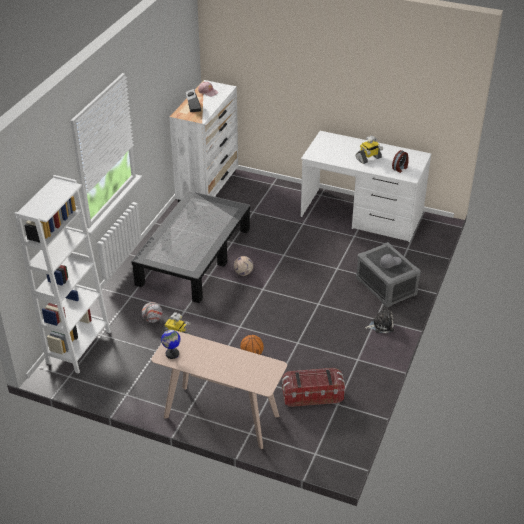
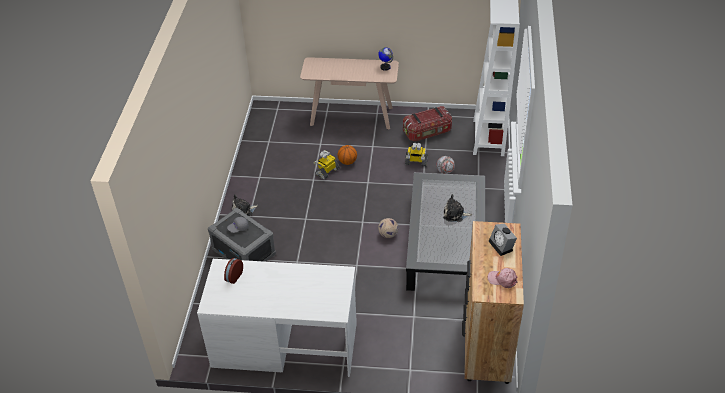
camera: 165 degrees right, 5 degrees up
white dresser [169,80,238,203] -> brown dresser [462,221,524,384]
storage box [282,368,345,407] -> storage box moved to [403,106,452,142]
toy robot [356,135,383,164] -> toy robot moved to [313,150,340,180]
none -> plush toy [443,194,472,222]

